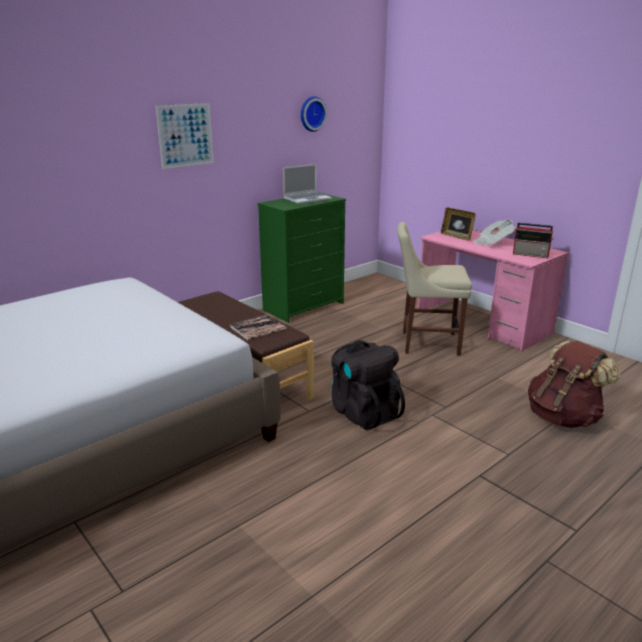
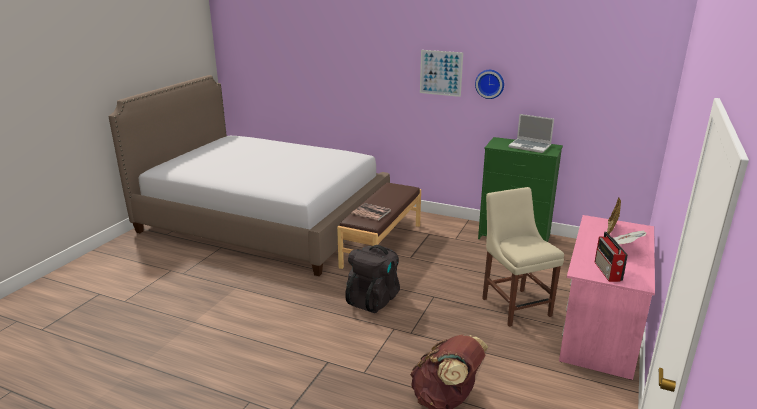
camera: 65 degrees right, 0 degrees up
wall clock [301,97,327,132] -> wall clock moved to [475,70,504,99]

